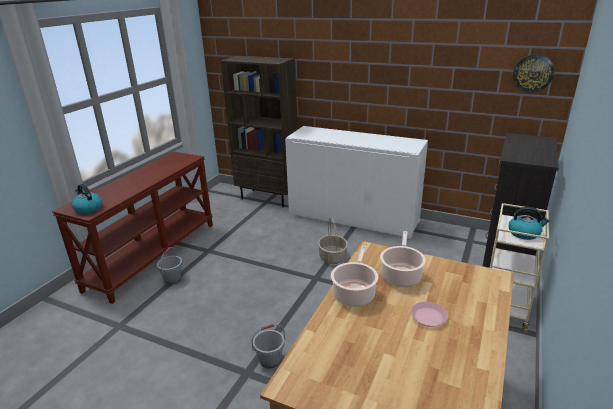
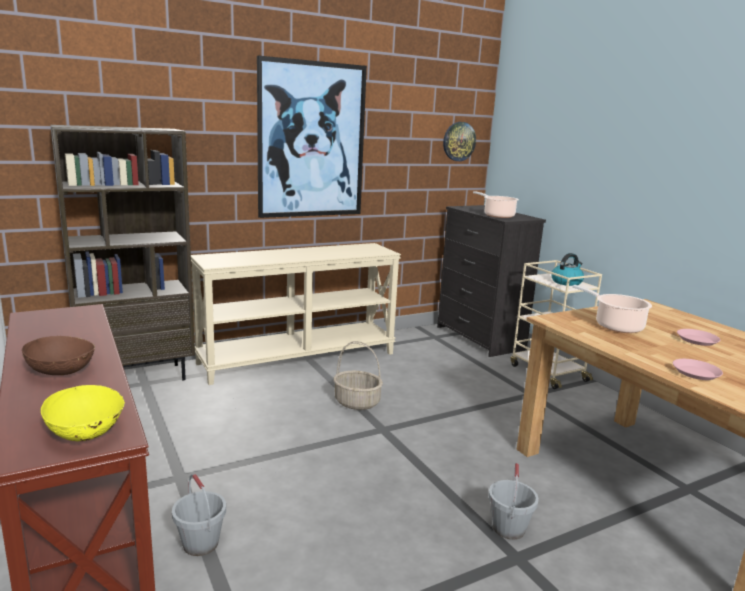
camera: 55 degrees left, 10 degrees down
kettle [72,184,103,214] -> yellow bowl [41,385,125,441]
white cabinet [285,126,428,239] -> beige console table [191,243,401,385]
cooking pot [331,246,378,307] -> cooking pot moved to [473,191,519,218]
none -> brown bowl [22,336,95,375]
none -> picture [257,56,367,218]
none -> pink plate [673,359,723,380]

